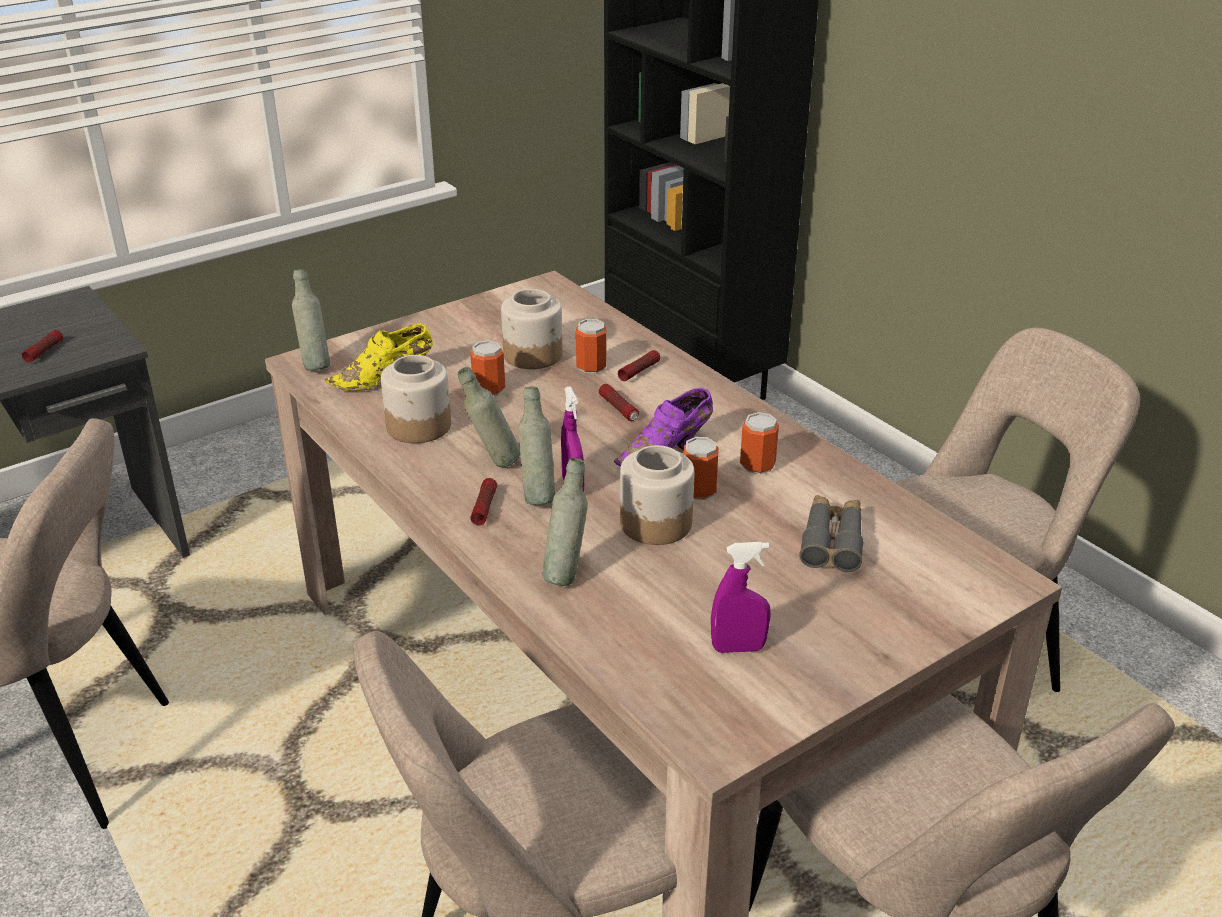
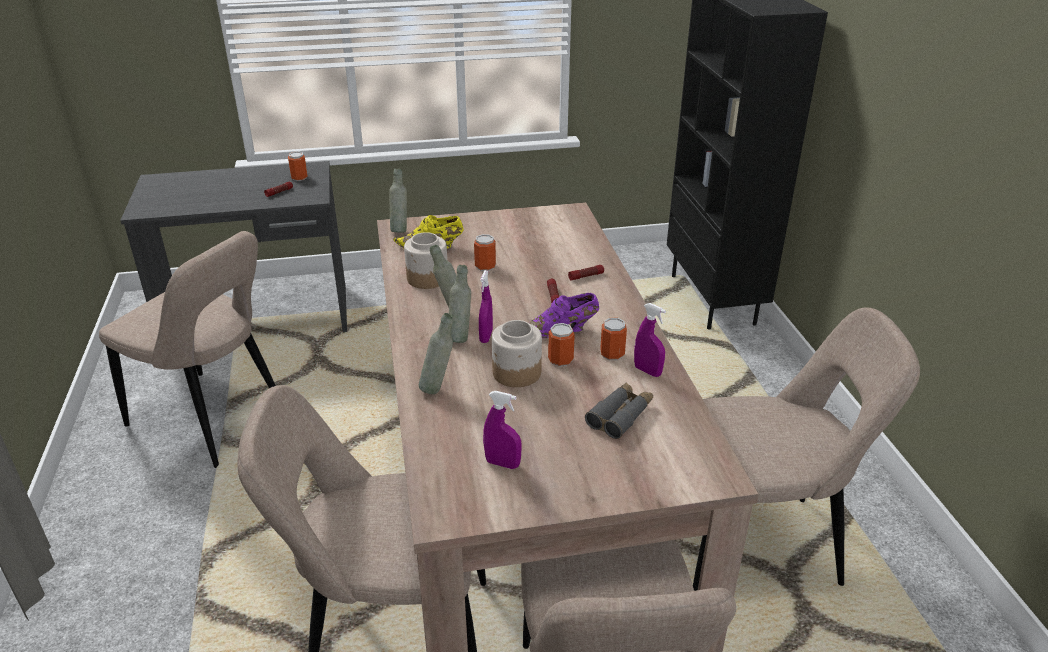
camera: 25 degrees right, 0 degrees up
flashlight [470,478,497,525] -> none
jar [501,289,562,369] -> none
can [576,319,606,373] -> can moved to [288,151,308,181]
none -> purple spray bottle [634,303,666,377]

